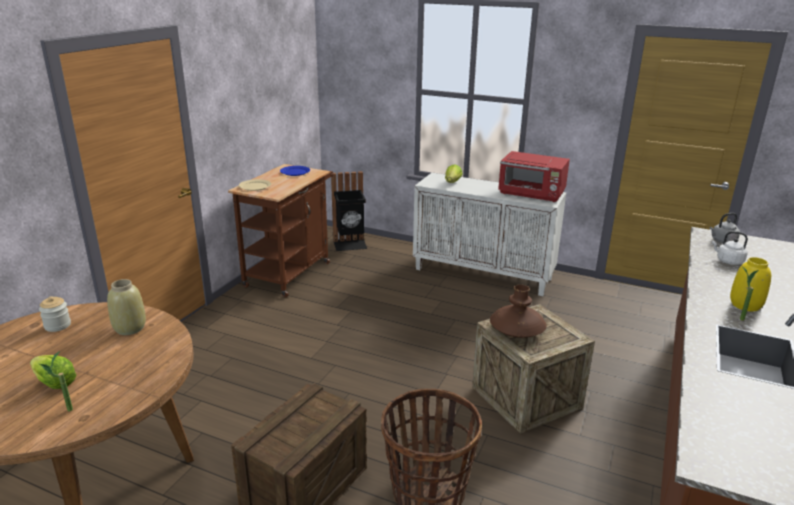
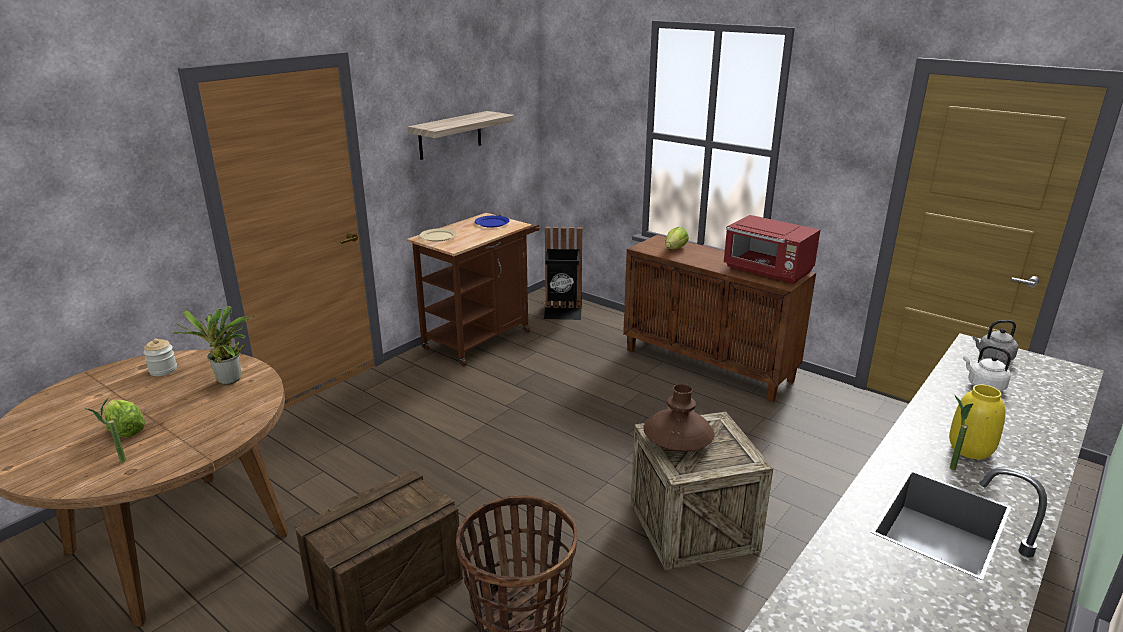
camera: 15 degrees right, 0 degrees up
beige vase [107,279,146,335] -> potted plant [173,306,254,385]
white cabinet [413,173,566,296] -> brown cabinet [623,235,816,402]
none -> shelf [407,111,514,160]

